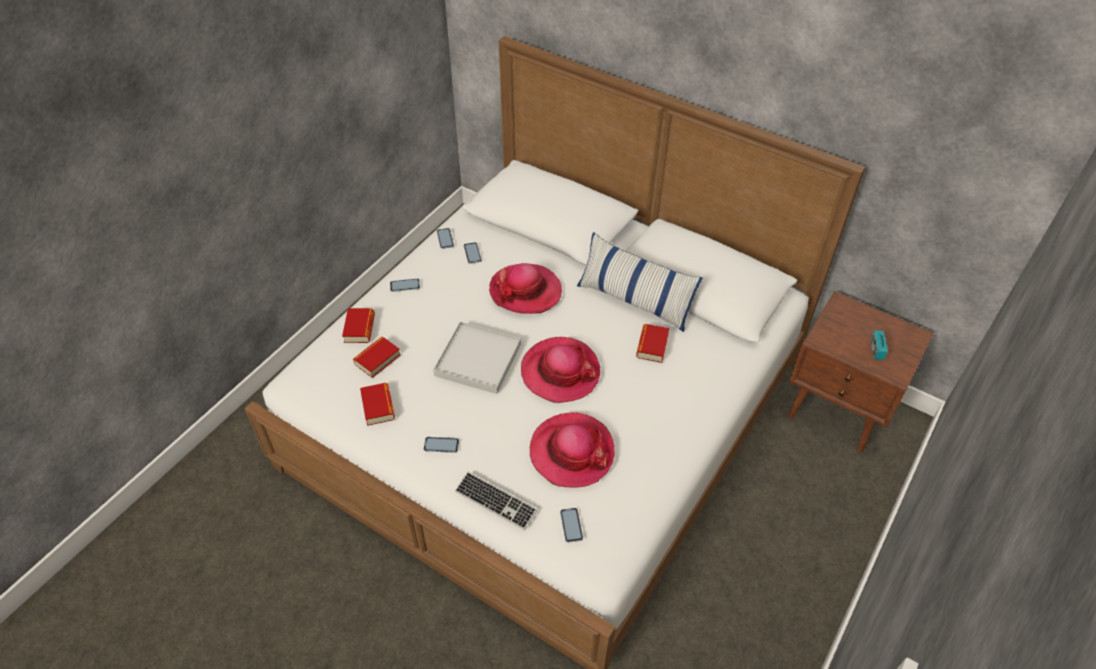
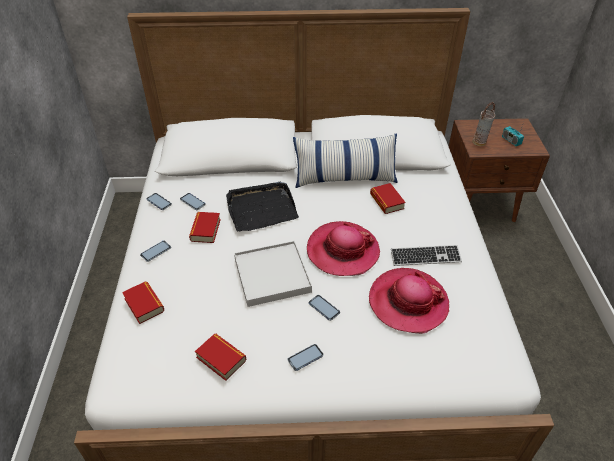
camera: 35 degrees left, 5 degrees down
book [353,336,401,378] -> book moved to [189,212,221,243]
keyboard [455,472,537,530] -> keyboard moved to [391,245,462,266]
hat [489,263,562,314] -> black tray [226,182,299,231]
phone [560,508,583,543] -> phone moved to [309,295,340,321]
none -> vase [473,102,495,146]

